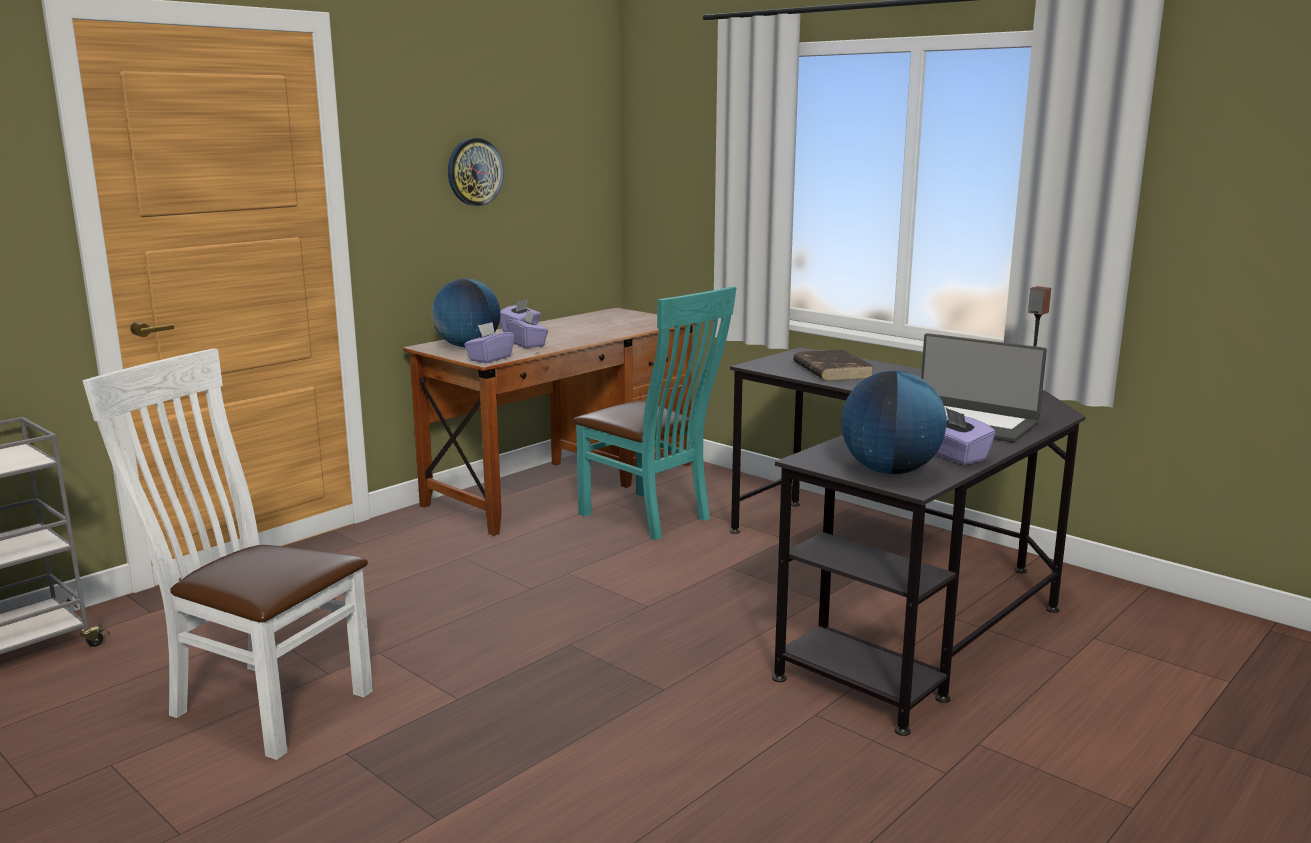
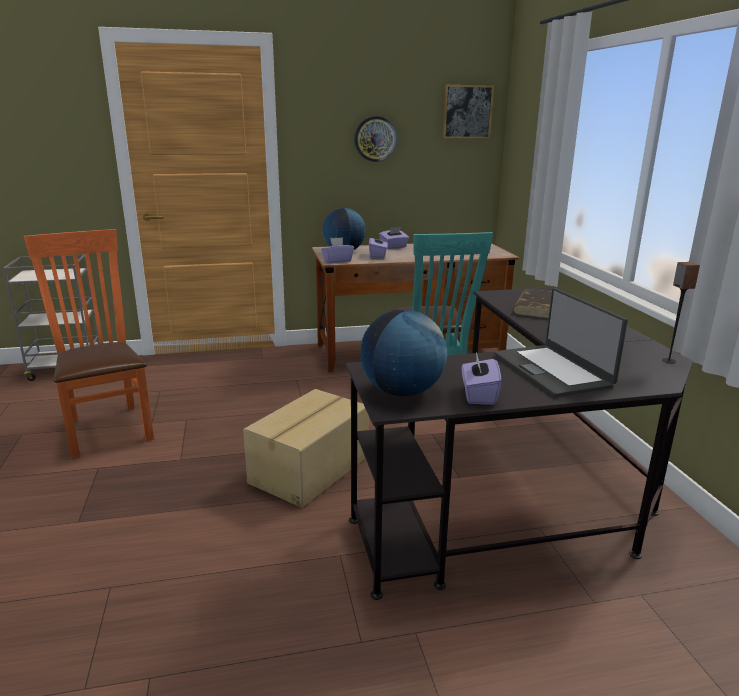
camera: 35 degrees right, 5 degrees up
white chair [82,348,373,760] -> orange chair [24,229,154,459]
none -> cardboard box [243,389,369,508]
none -> picture [443,85,494,139]

